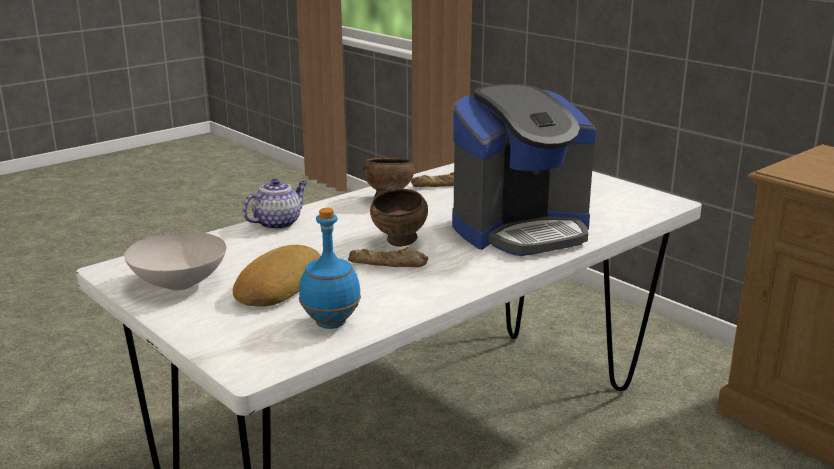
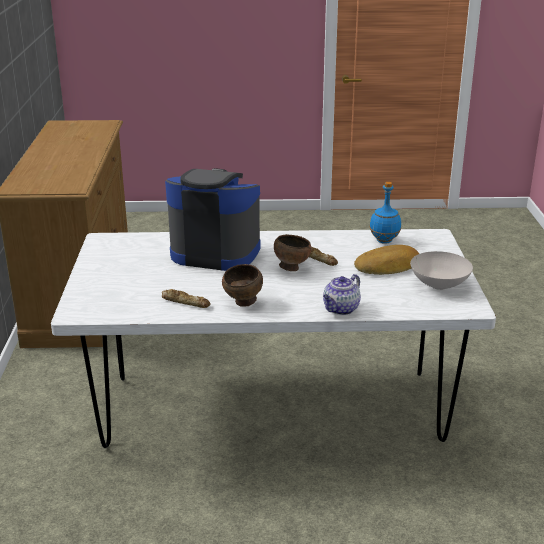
camera: 140 degrees left, 5 degrees up
teapot [242,179,307,230] -> teapot turned 45 degrees counterclockwise [323,274,361,315]

